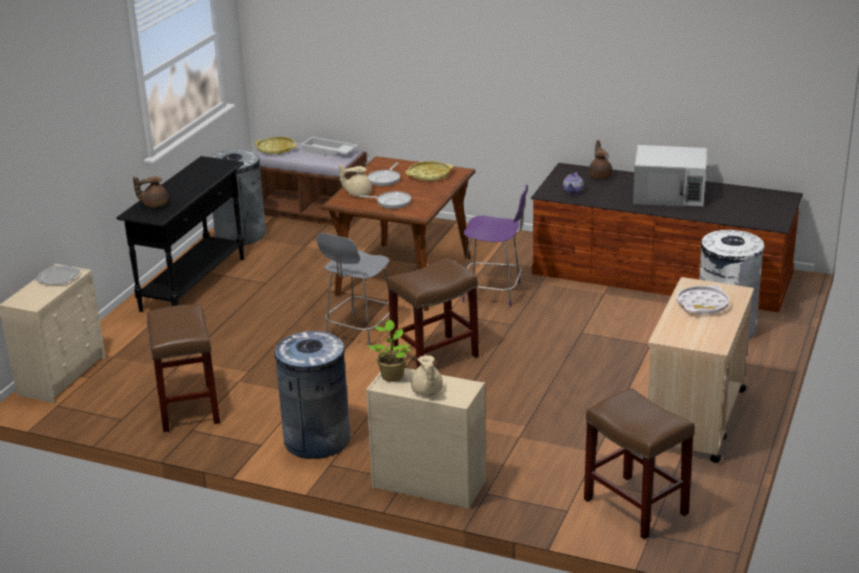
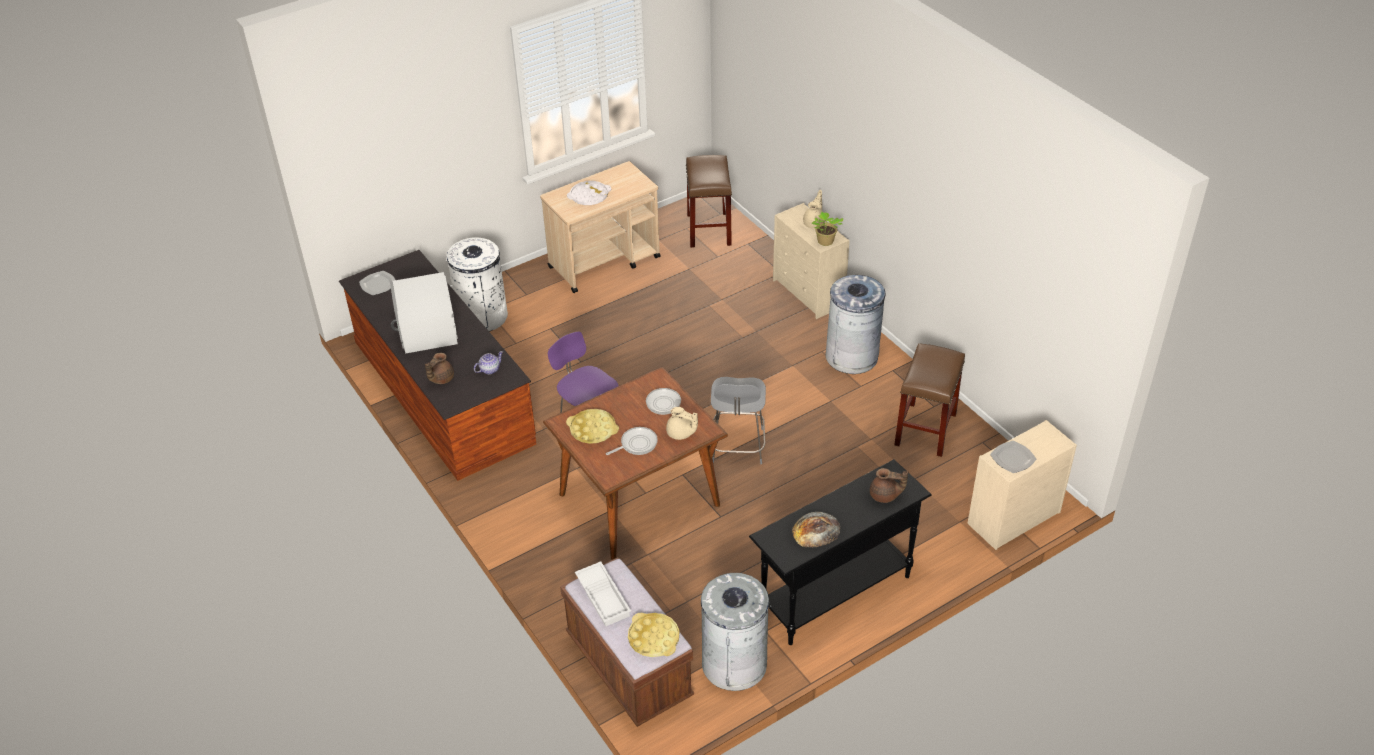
camera: 145 degrees left, 15 degrees up
grey chair [317,233,390,345] -> grey chair turned 120 degrees clockwise [711,377,766,464]
brown stool [387,258,479,368] -> none
white microwave [633,145,707,206] -> white microwave turned 150 degrees counterclockwise [390,272,458,354]
none -> plate [359,271,395,295]
none -> bread [792,512,840,547]

